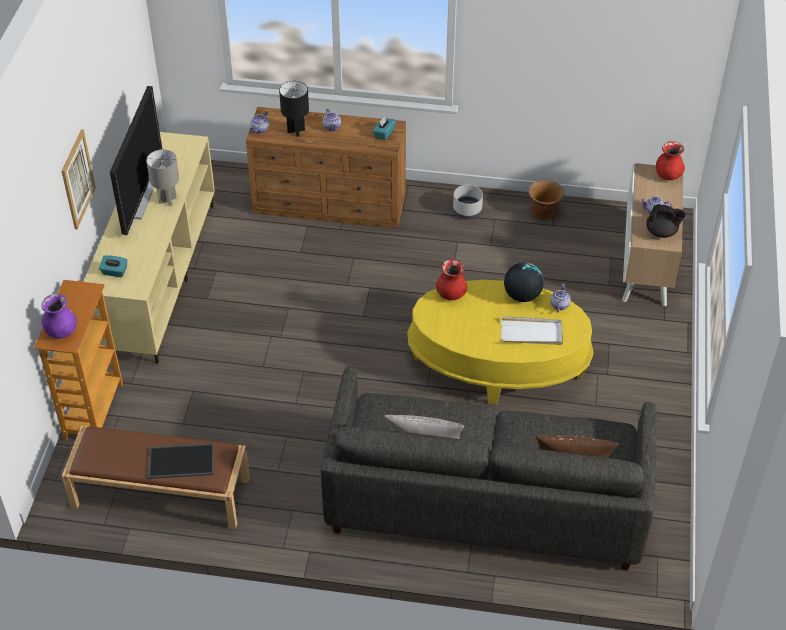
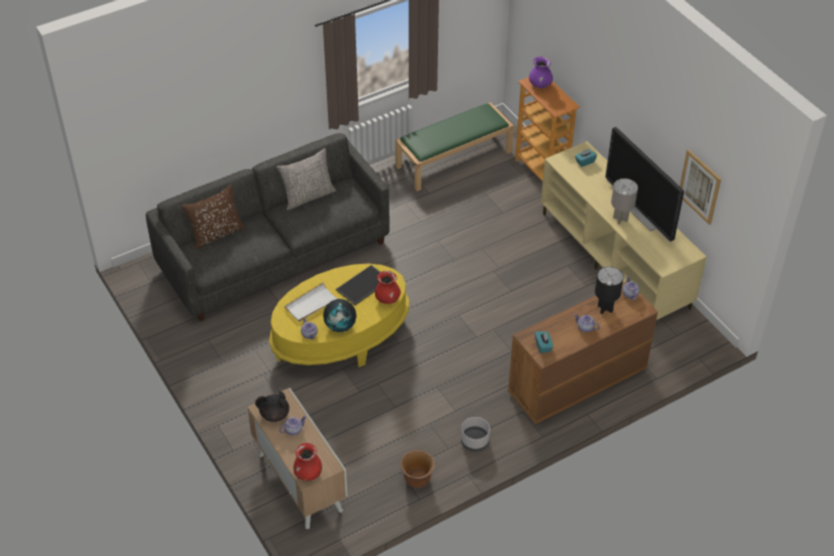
camera: 140 degrees right, 0 degrees up
picture [62,129,96,229] -> picture moved to [680,149,721,225]
brown bench [62,426,250,529] -> green bench [395,102,514,191]
tray [148,443,214,479] -> tray moved to [336,265,380,305]

